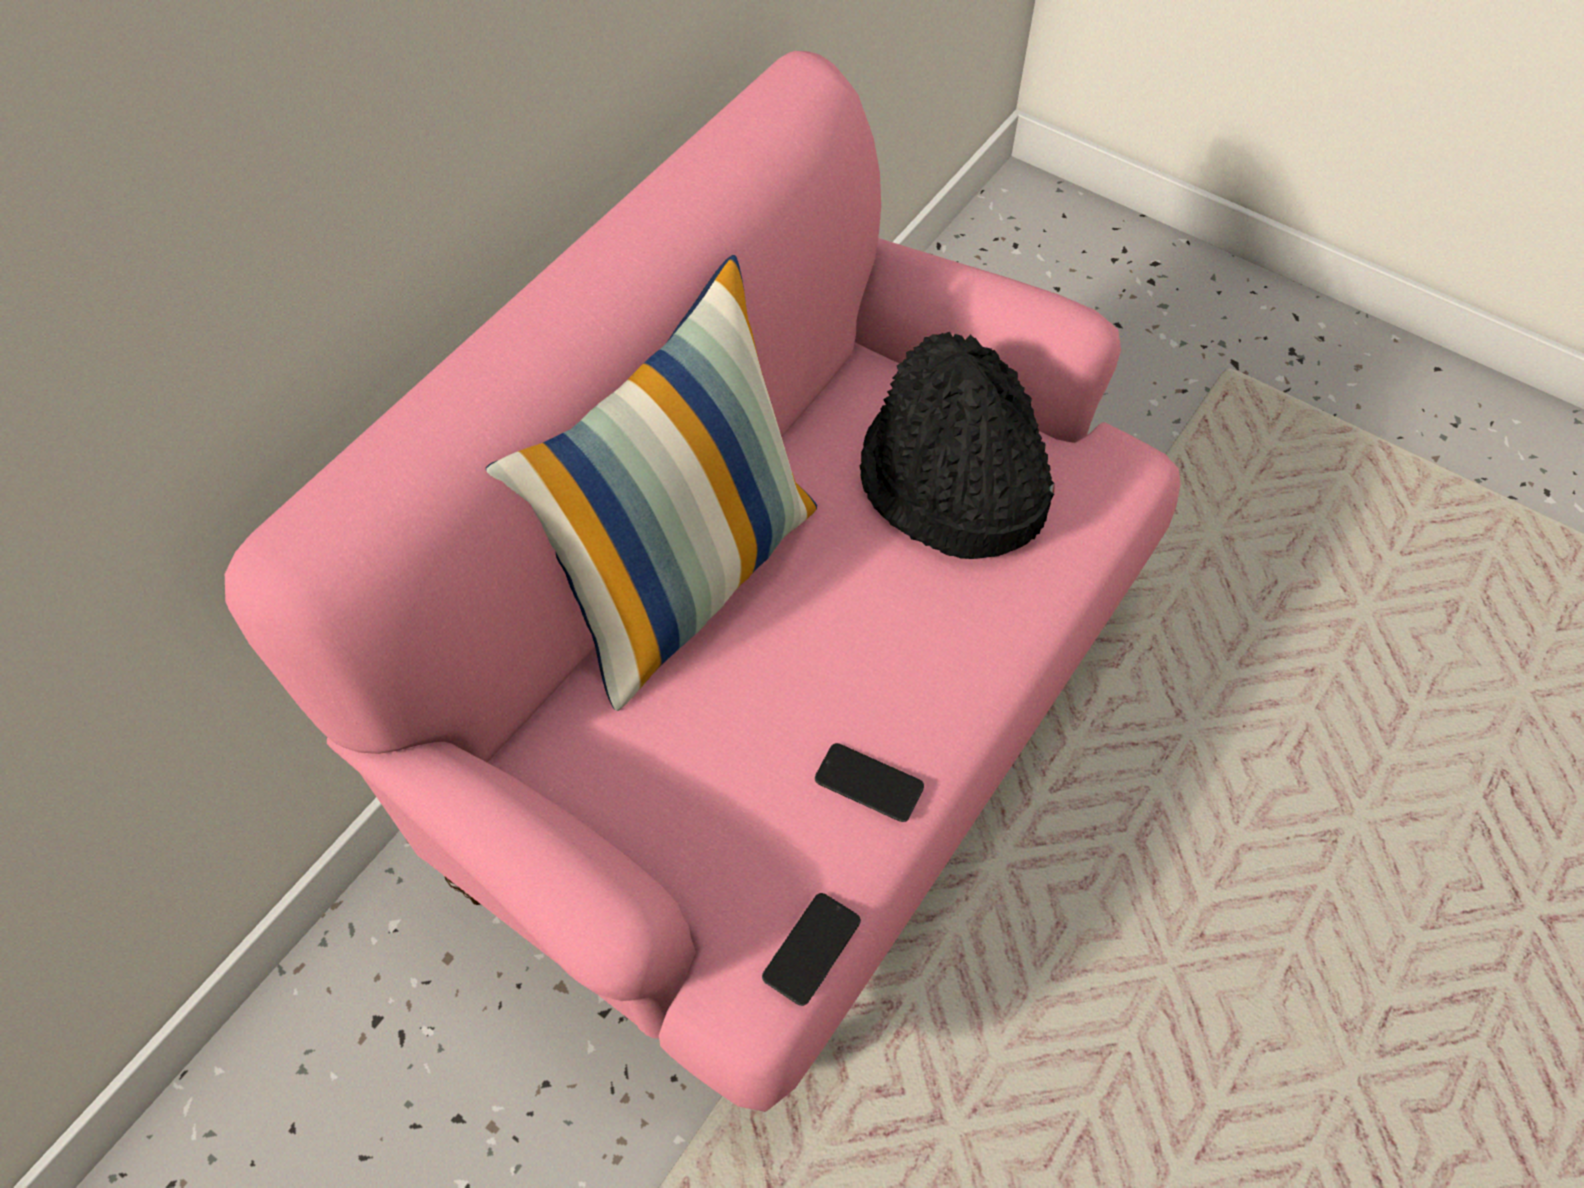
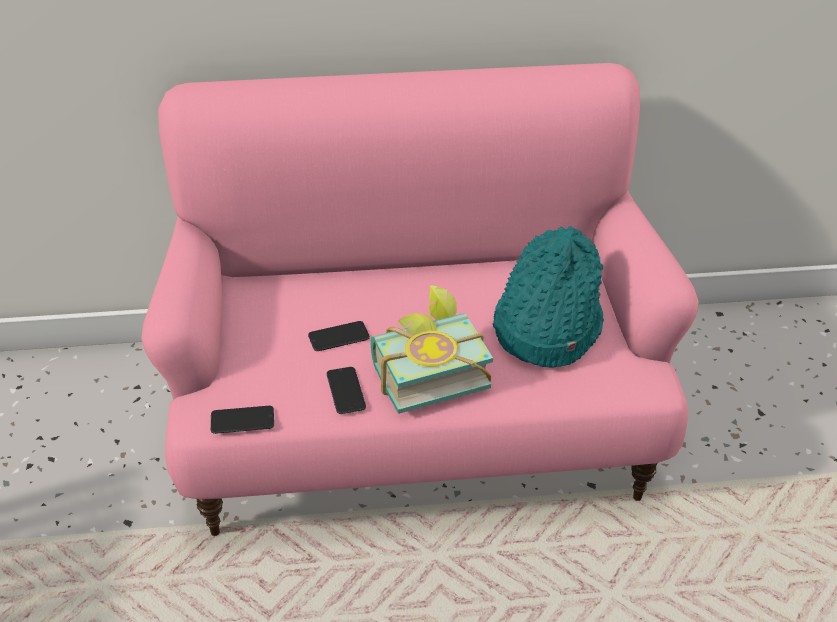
camera: 50 degrees right, 15 degrees down
pillow [486,255,817,711] -> none
black hat [860,332,1054,559] -> turquoise hat [493,226,604,368]
none -> phone [308,321,370,351]
none -> book [371,285,493,414]

